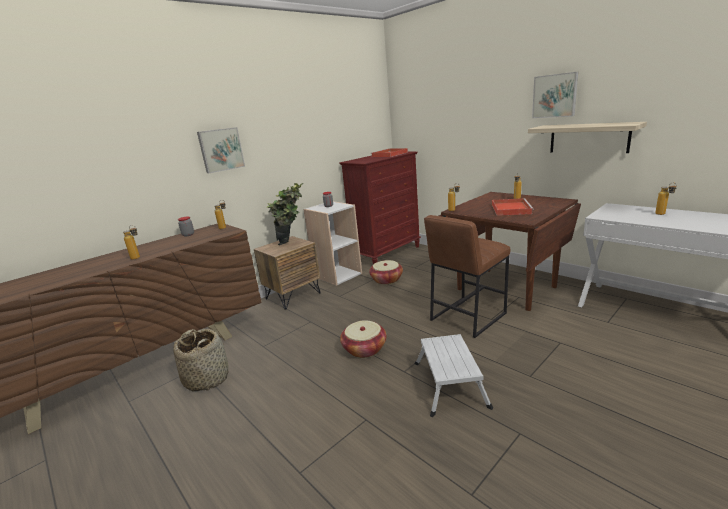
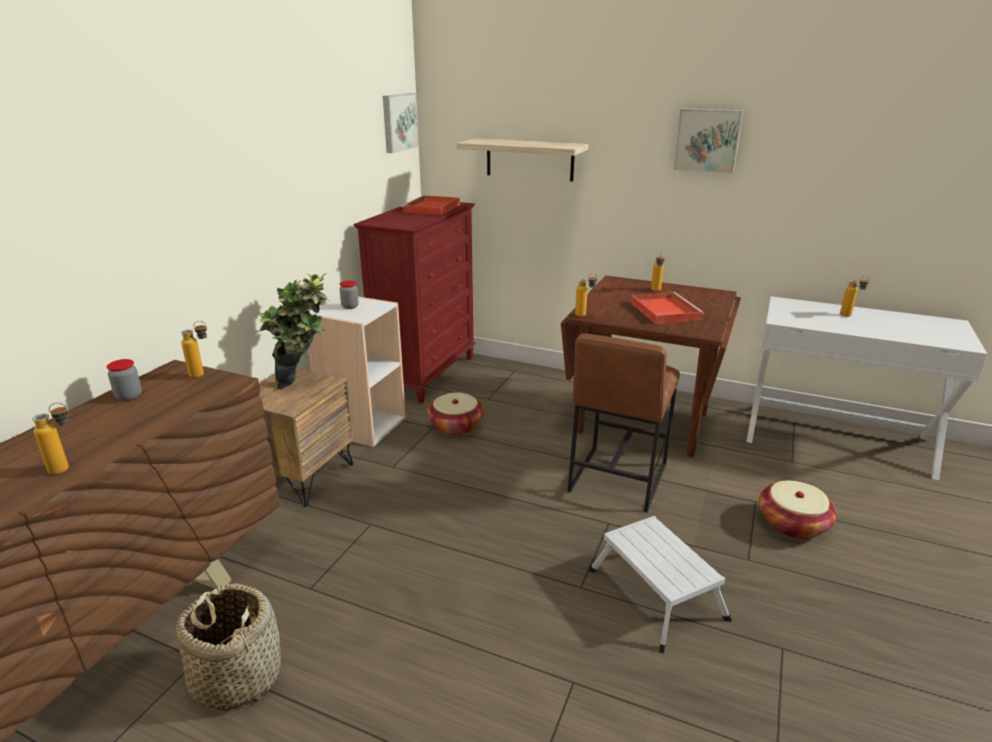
camera: 25 degrees left, 5 degrees up
picture [197,127,245,173] -> picture moved to [383,93,419,153]
basket [340,320,387,358] -> basket moved to [759,481,837,540]
shelf [528,122,647,153] -> shelf moved to [457,138,588,181]

